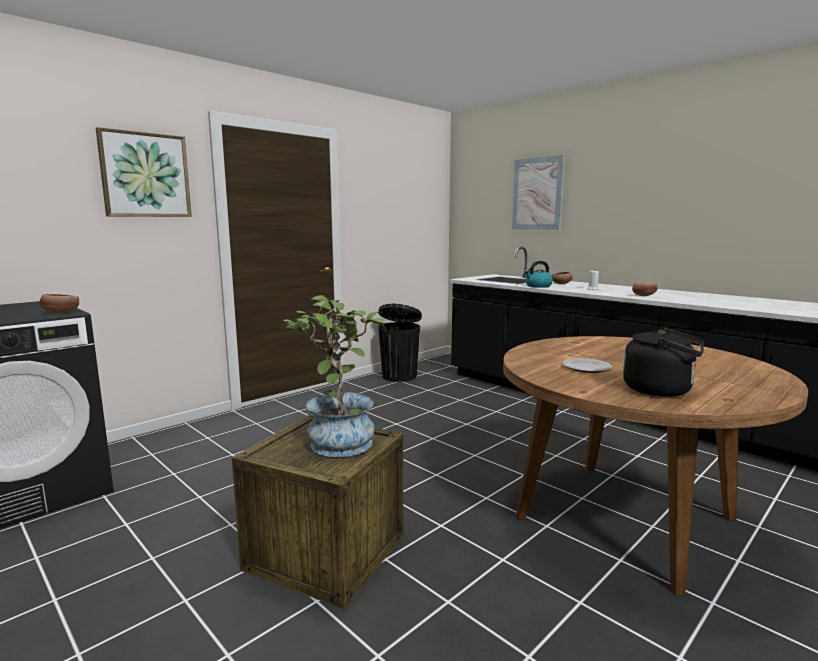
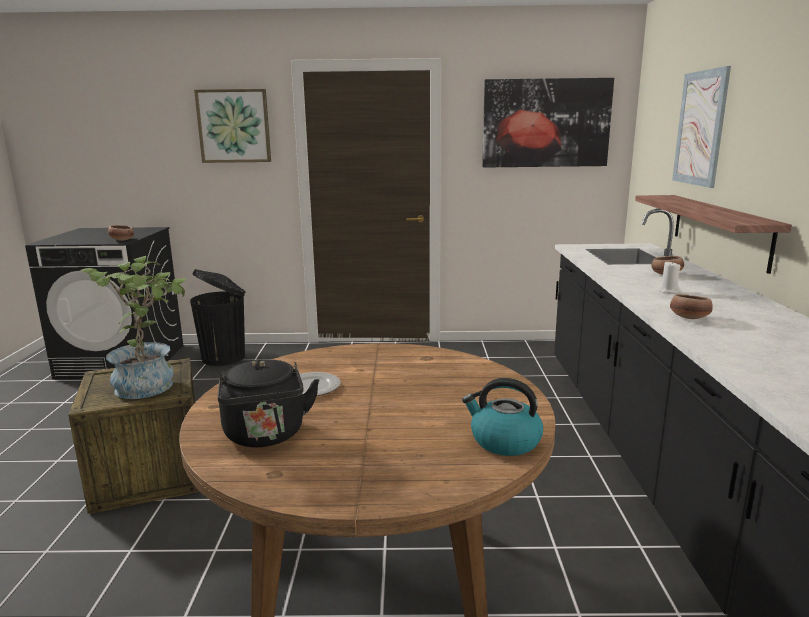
camera: 45 degrees right, 5 degrees up
black trash can [378,304,422,382] -> black trash can moved to [190,269,245,366]
kettle [525,261,553,288] -> kettle moved to [462,378,543,456]
none -> picture [482,78,614,168]
none -> shelf [635,195,792,274]

